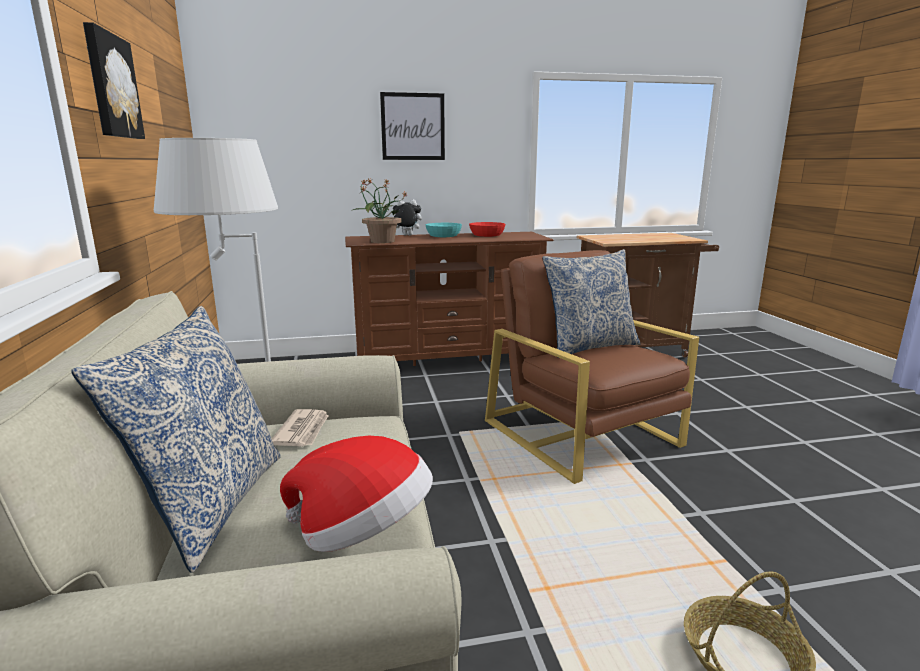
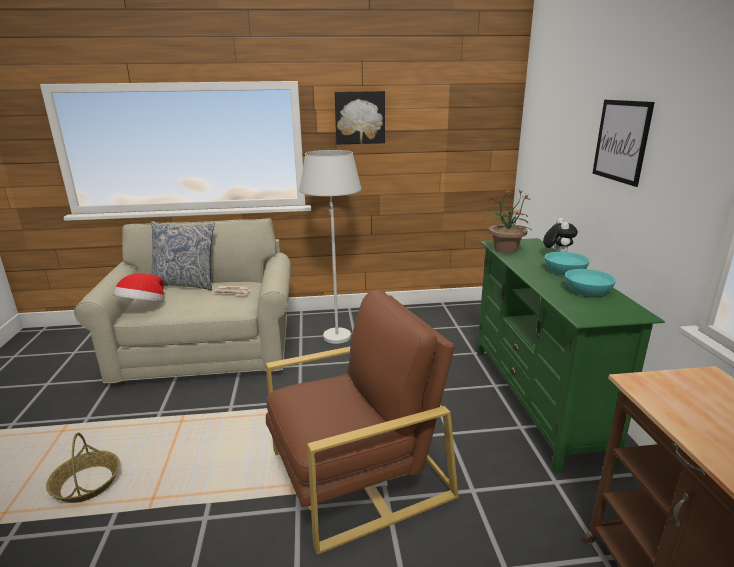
camera: 95 degrees right, 5 degrees up
brown tv stand [345,232,553,366] -> green tv stand [477,238,665,473]
red bowl [469,222,505,237] -> turquoise bowl [565,269,616,296]
pillow [542,249,640,354] -> none

